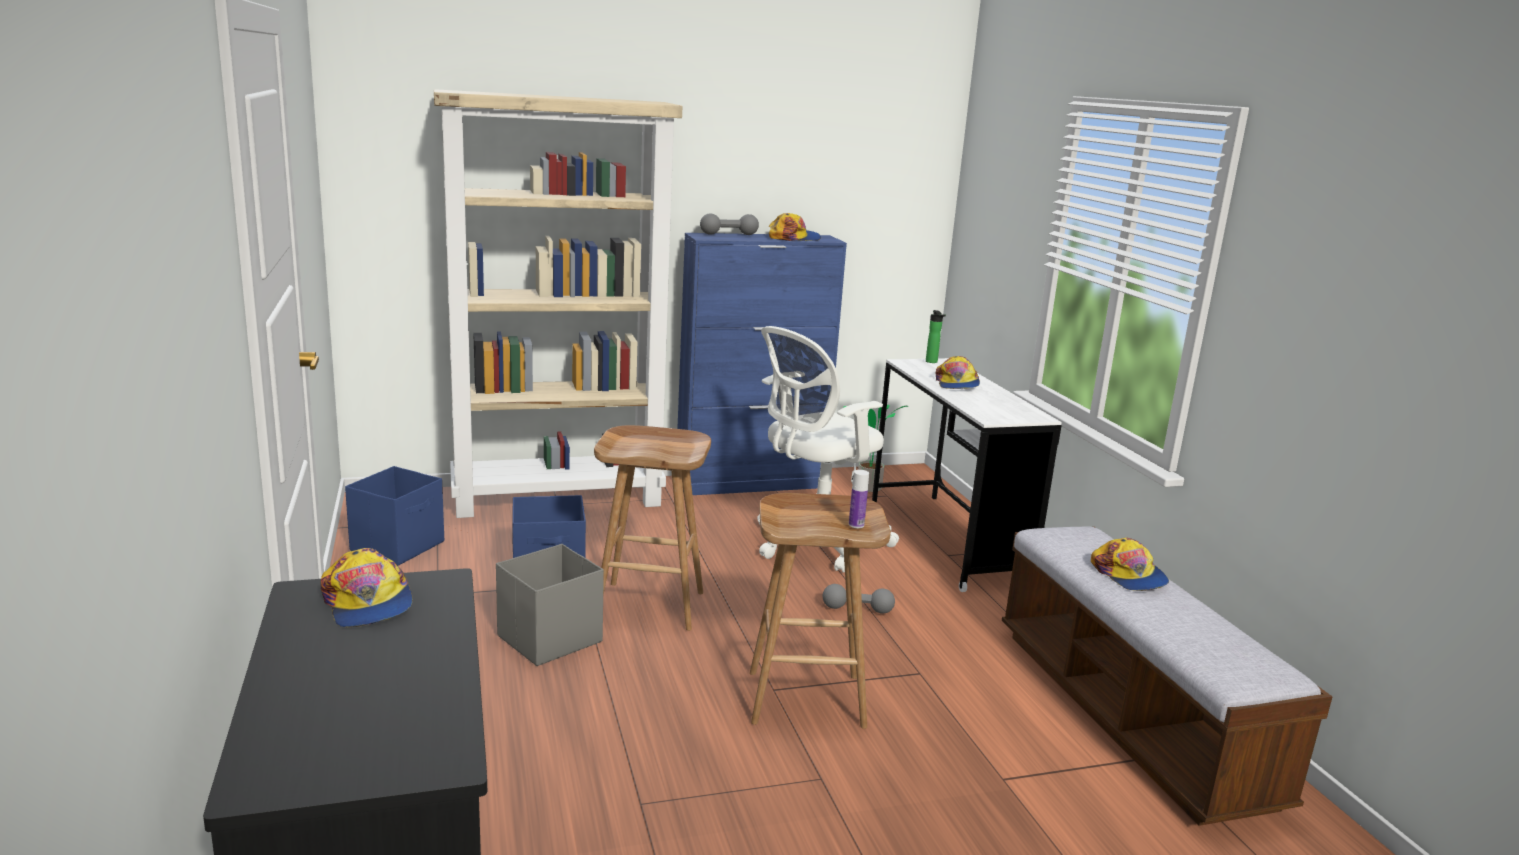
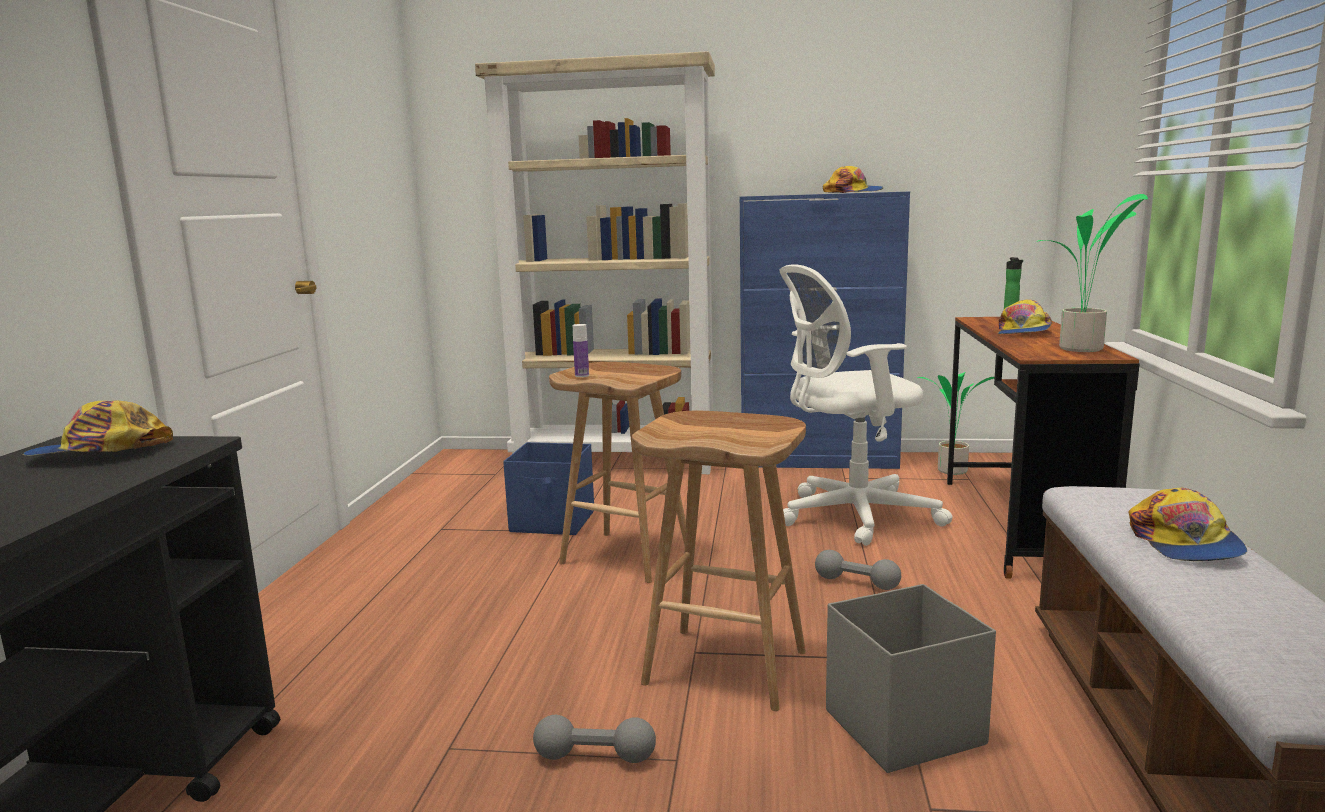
camera: 25 degrees right, 5 degrees down
cap [321,548,412,627] -> cap turned 90 degrees clockwise [23,400,173,456]
blue storage box [345,466,444,566] -> none
grey storage box [496,544,604,666] -> grey storage box moved to [826,584,996,773]
grey dumbbell [700,213,759,235] -> grey dumbbell moved to [533,715,656,763]
bottle [849,470,869,528] -> bottle moved to [573,324,589,377]
white desk [872,358,1062,592] -> brown desk [947,317,1139,579]
none -> potted plant [1036,194,1148,352]

